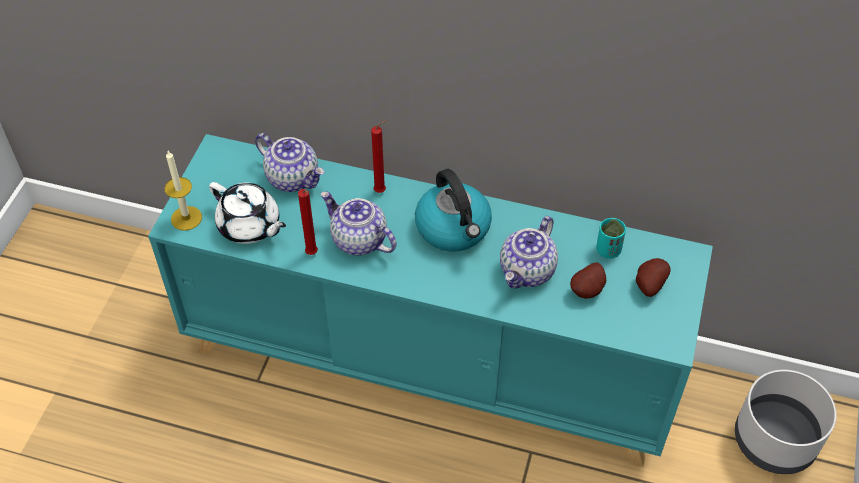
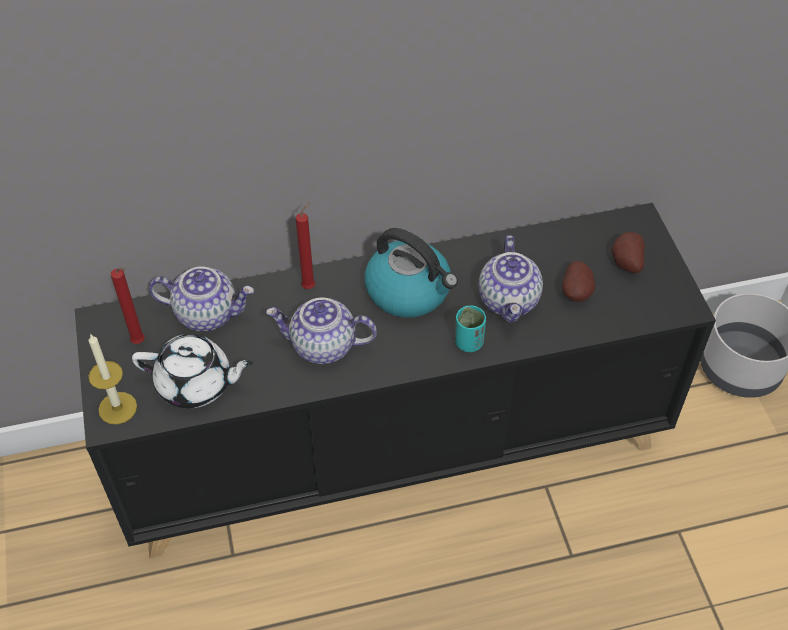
camera: 30 degrees left, 0 degrees up
turquoise cabinet [148,134,713,467] -> black cabinet [75,203,716,558]
red candle [298,189,318,255] -> red candle moved to [111,267,145,344]
turquoise cup [597,218,626,259] -> turquoise cup moved to [455,305,486,352]

